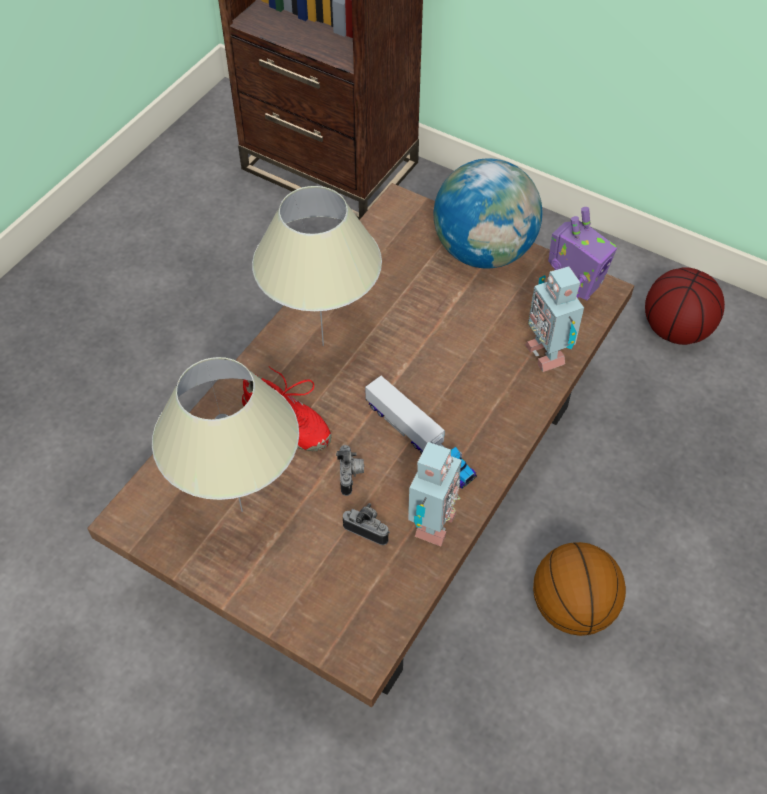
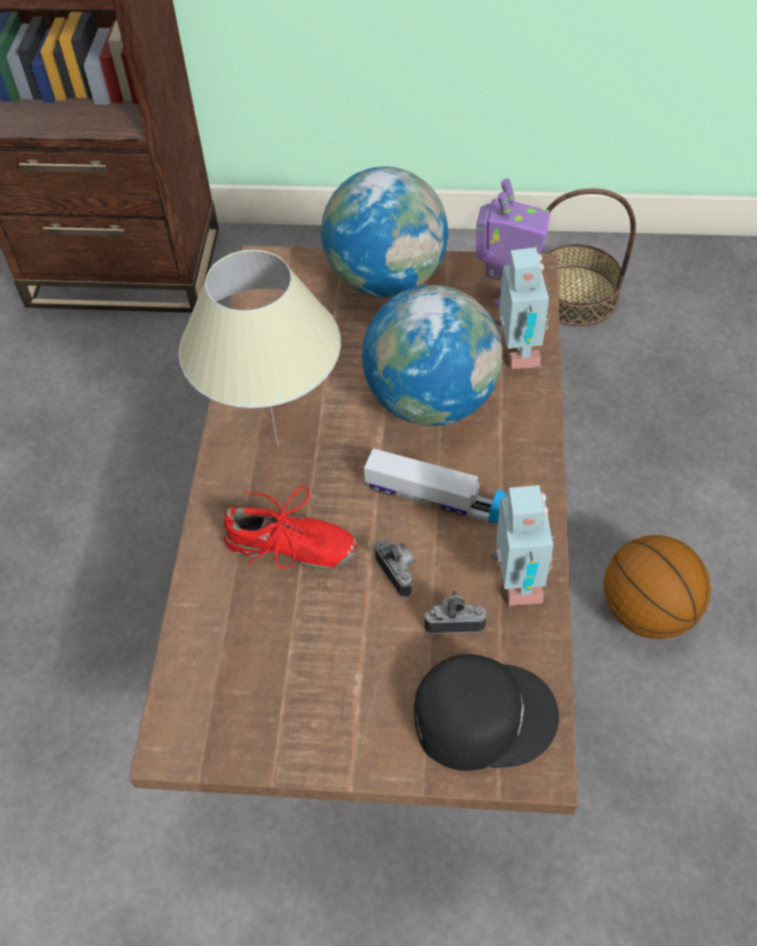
camera: 25 degrees left, 0 degrees up
beige table lamp [152,357,299,512] -> none
toy robot [525,266,584,372] -> toy robot turned 135 degrees counterclockwise [495,247,550,369]
basketball [645,267,725,345] -> basket [546,188,636,326]
none -> globe [362,285,502,426]
none -> black cap [414,654,559,771]

